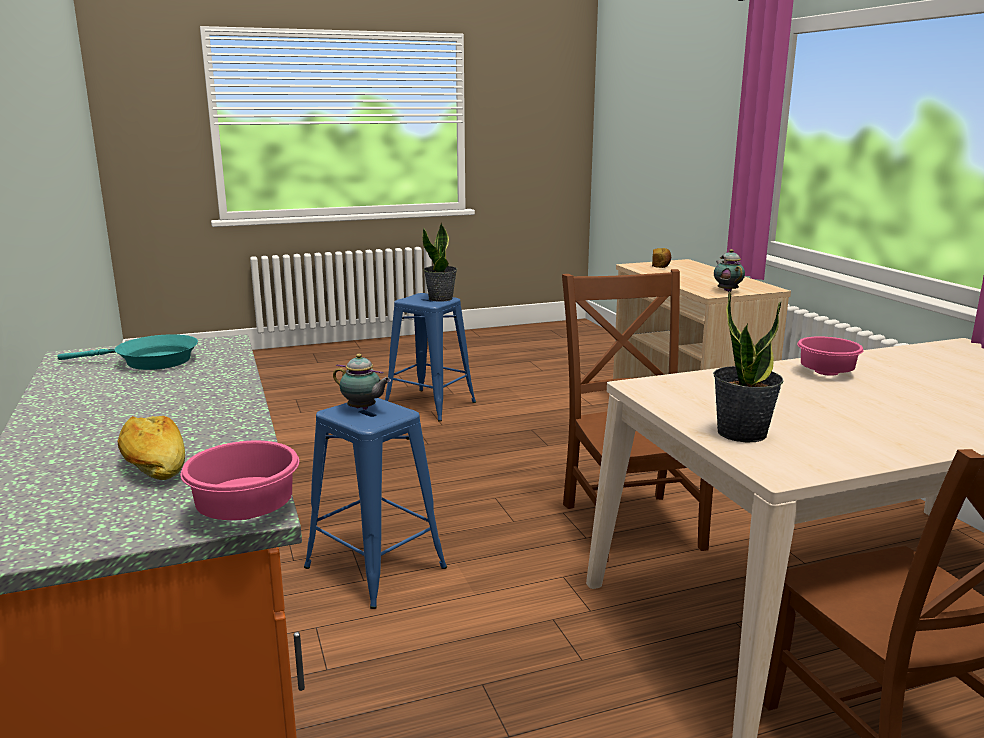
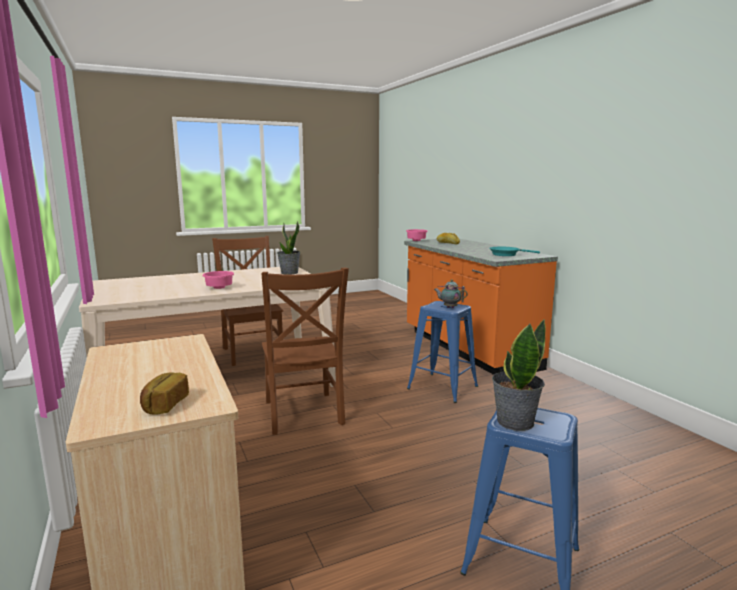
camera: 175 degrees right, 5 degrees down
teapot [714,249,745,292] -> none

